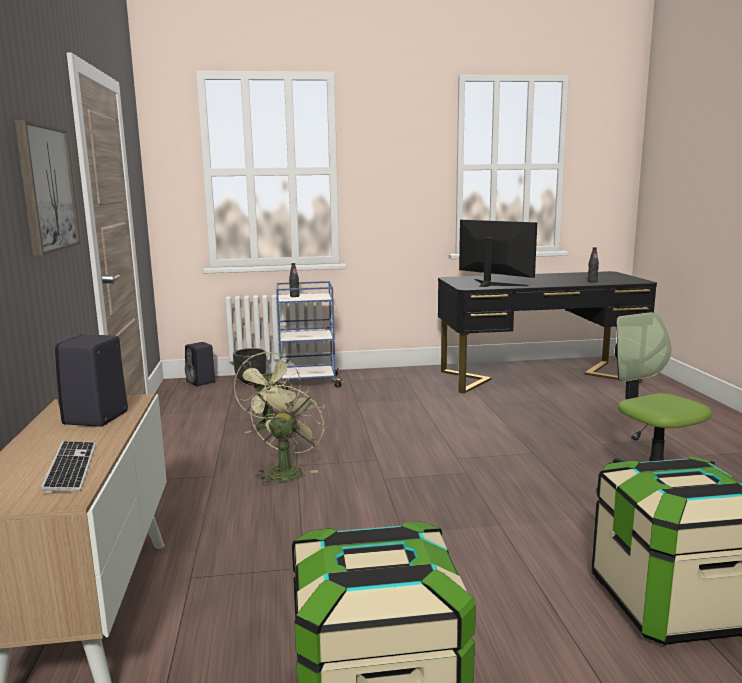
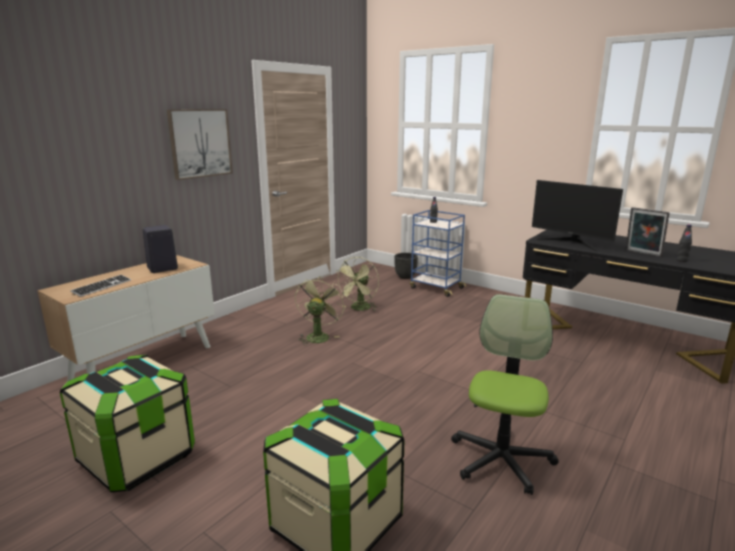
camera: 45 degrees right, 5 degrees up
black speaker [185,342,215,386] -> none
green fan [250,380,327,486] -> green fan turned 45 degrees counterclockwise [295,276,346,346]
monitor [459,220,537,287] -> monitor turned 135 degrees clockwise [532,180,623,251]
none -> picture frame [626,207,670,257]

